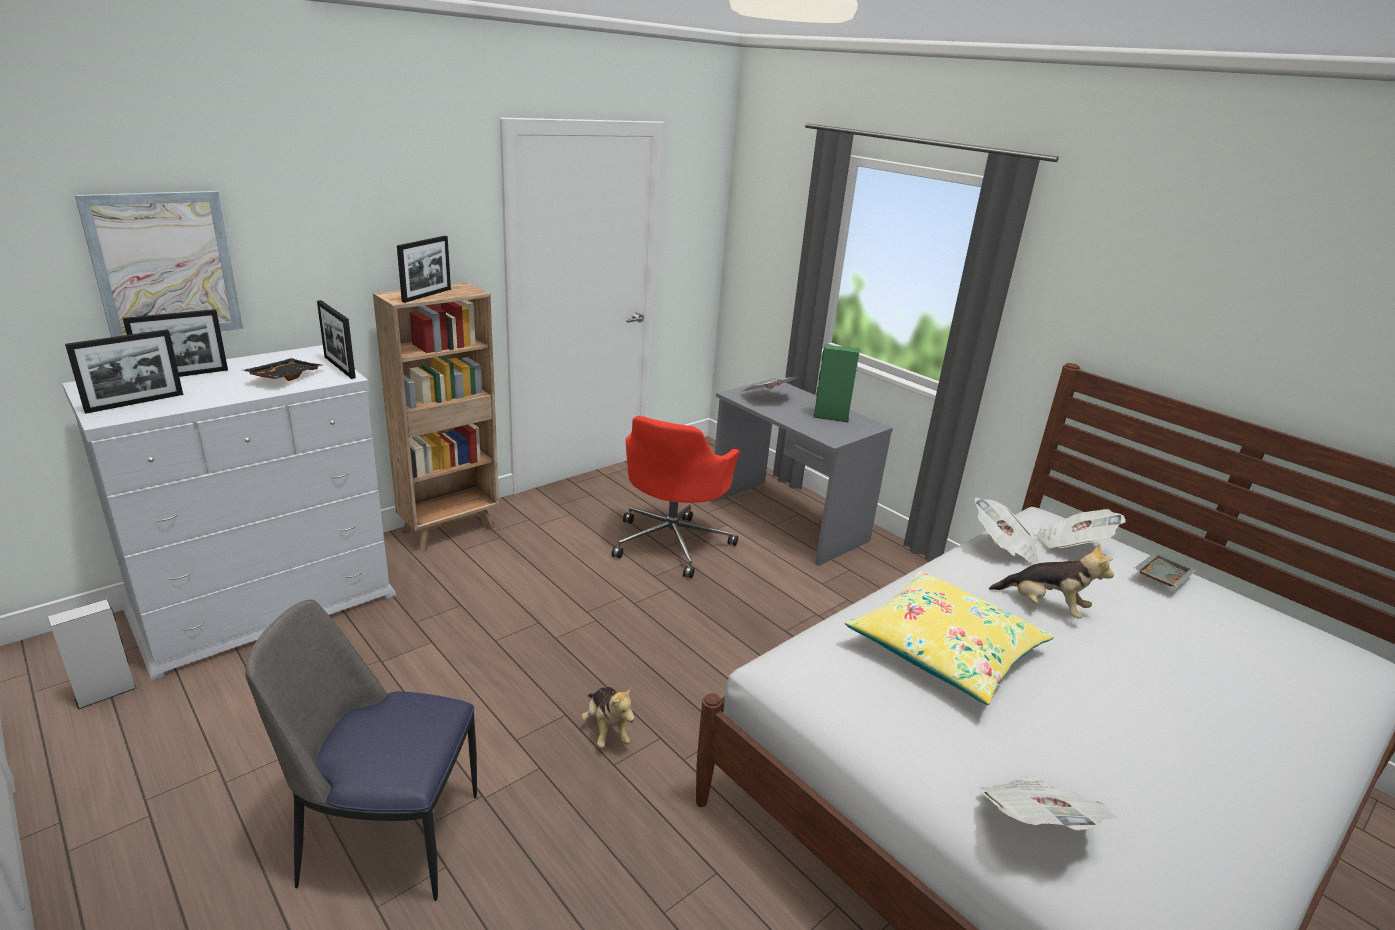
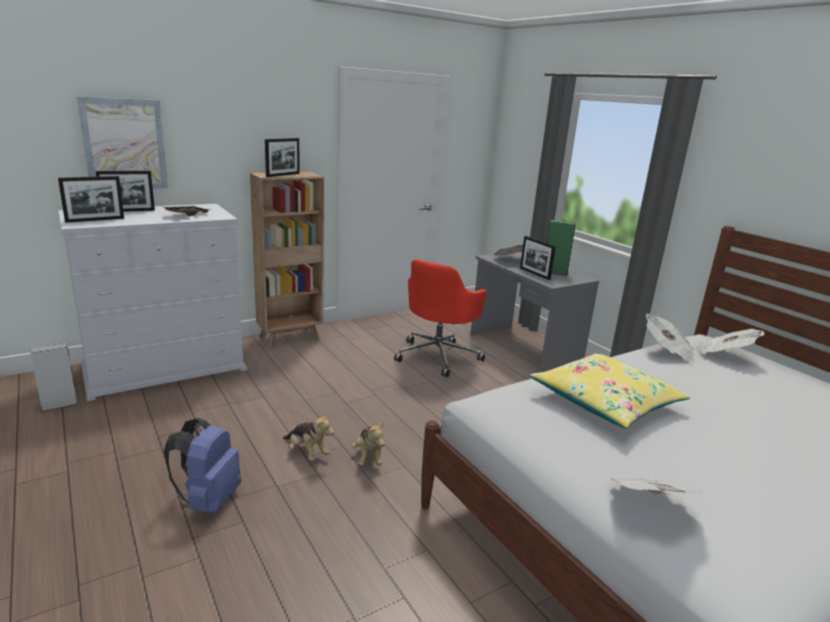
camera: 10 degrees right, 5 degrees down
chair [245,599,477,901] -> blue backpack [164,418,242,513]
picture frame [317,300,356,379] -> picture frame moved to [520,236,556,280]
plush toy [989,543,1114,619] -> plush toy moved to [283,413,334,461]
grey tray [1135,552,1196,587] -> none

